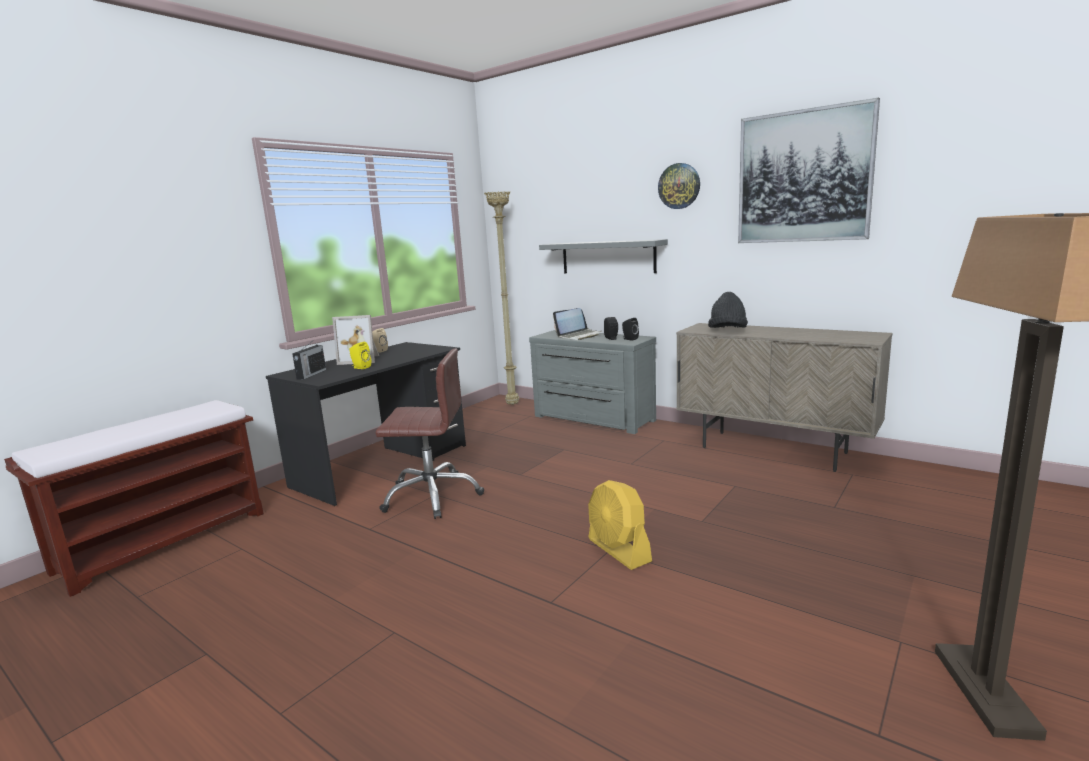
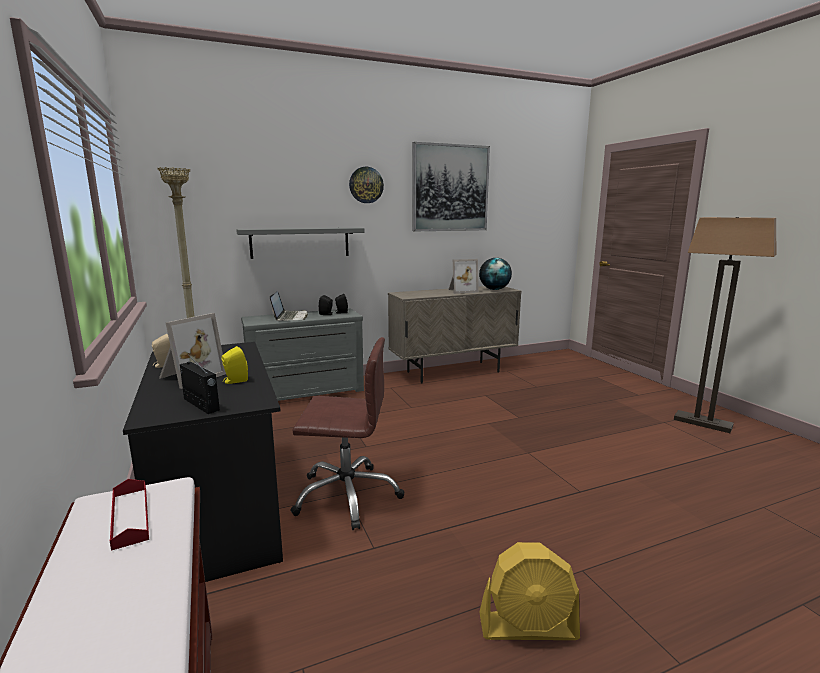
camera: 60 degrees left, 0 degrees up
brown office chair [376,348,484,519] -> brown office chair turned 60 degrees clockwise [291,337,404,530]
yellow fan [588,480,652,570] -> yellow fan moved to [479,542,580,640]
black hat [708,292,748,328] -> none
none -> red tray [110,479,149,551]
none -> picture frame [448,259,479,294]
none -> globe [479,258,512,290]

